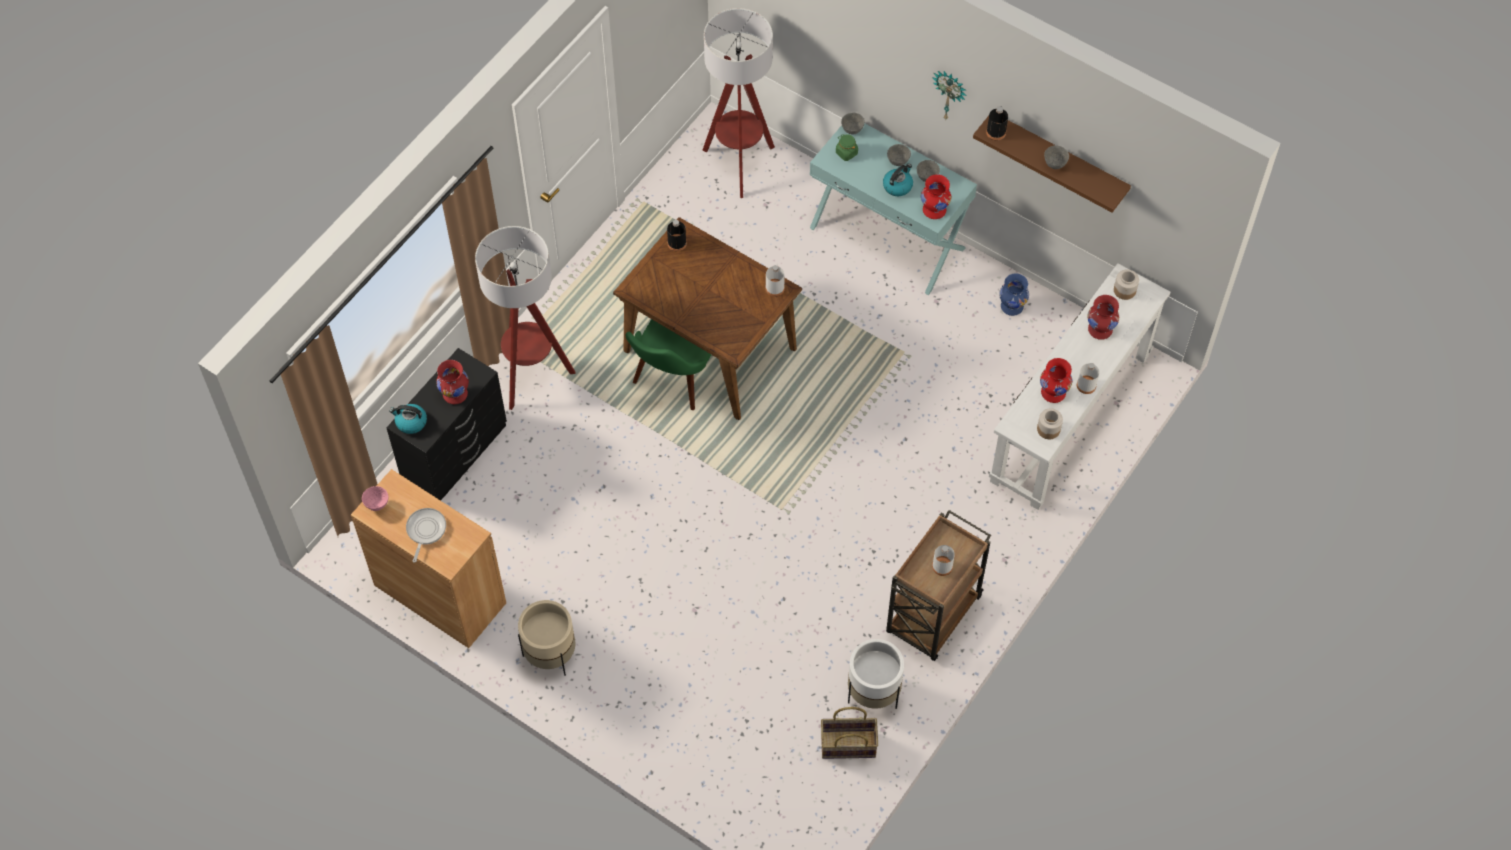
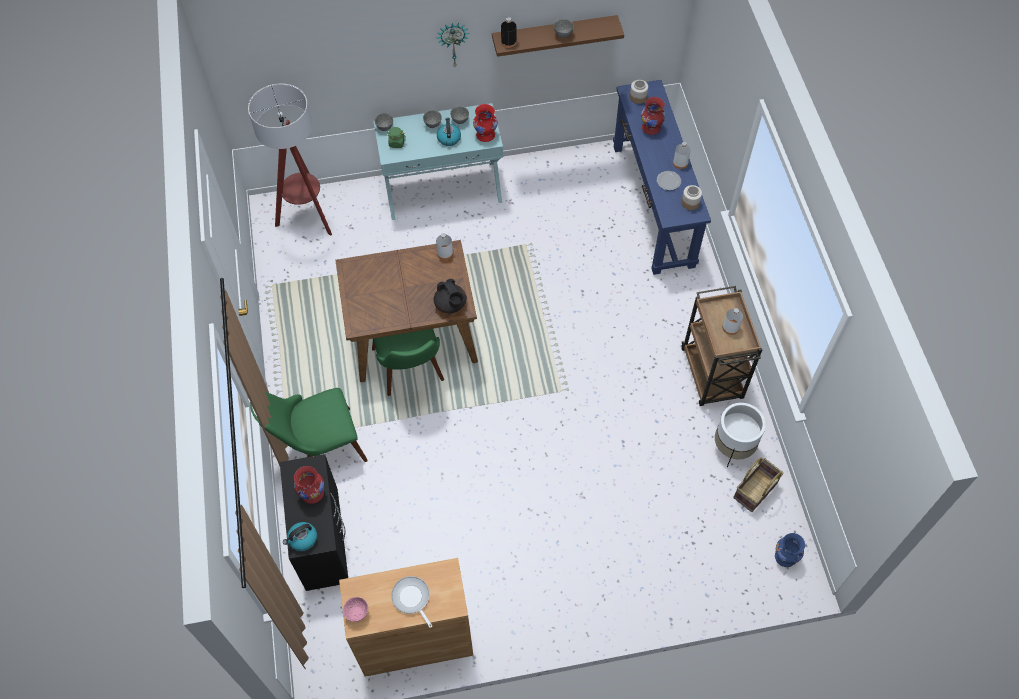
camera: 45 degrees left, 0 degrees up
floor lamp [475,226,575,410] -> green chair [250,388,368,462]
beige planter [518,600,575,676] -> none
black bottle [667,220,687,251] -> none
white console table [989,263,1170,510] -> blue console table [613,80,711,275]
blue vase [999,273,1029,316] -> blue vase moved to [775,533,805,567]
red vase [1040,358,1072,403] -> plate [657,171,681,190]
none -> black teapot [434,279,467,313]

